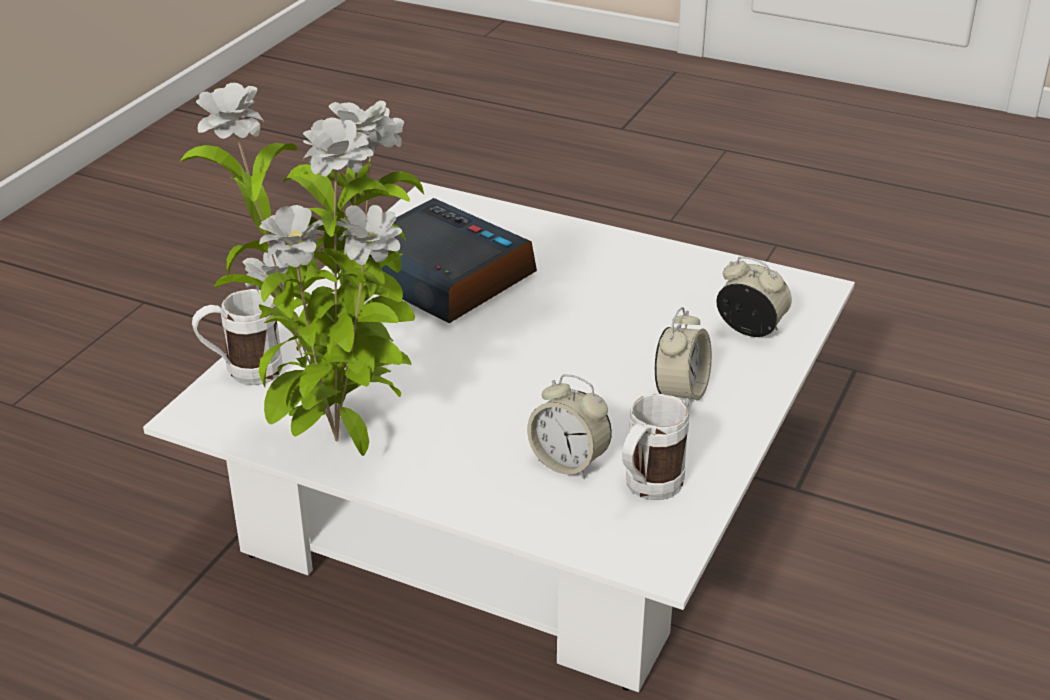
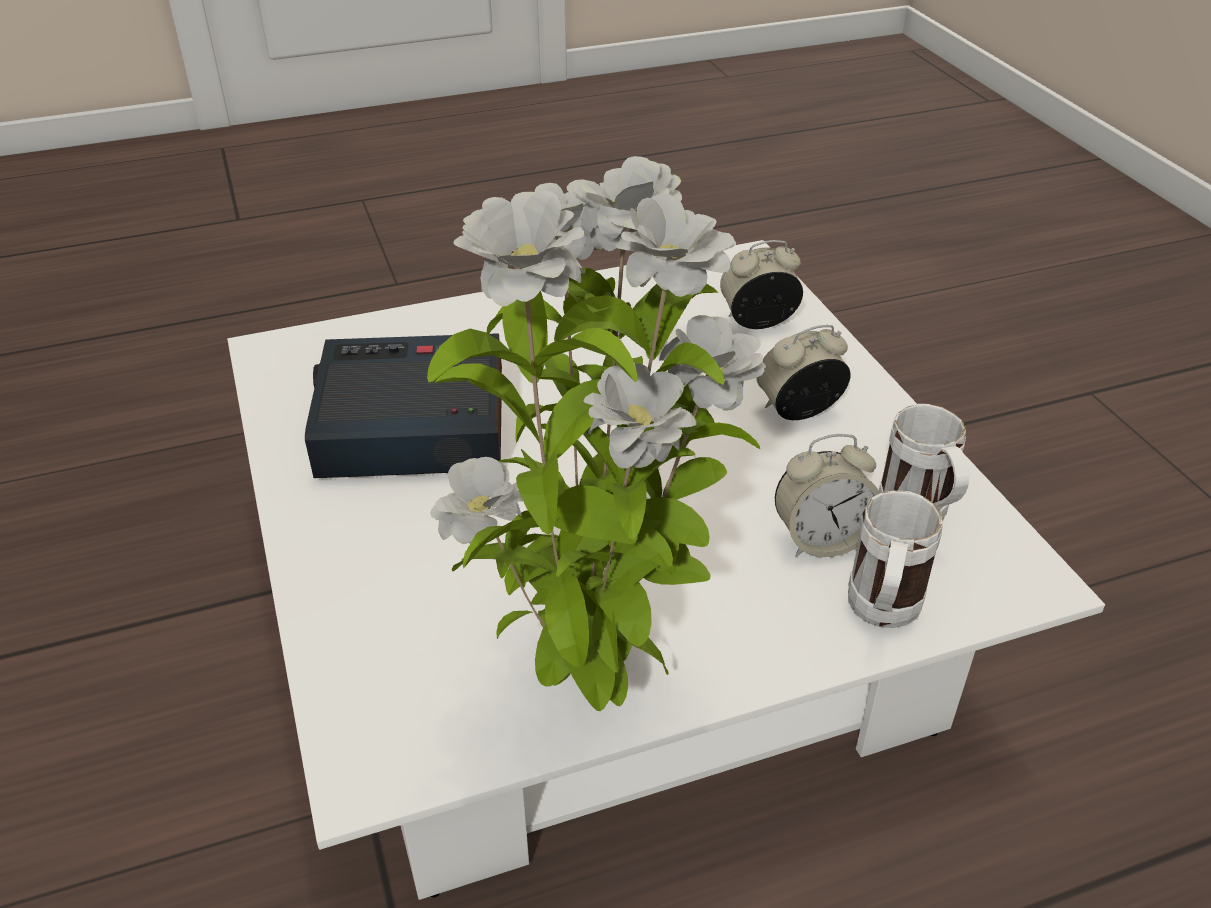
camera: 45 degrees left, 5 degrees up
white mug [192,289,282,385] -> white mug moved to [848,490,943,628]
alarm clock [655,307,712,407] -> alarm clock turned 90 degrees counterclockwise [757,325,851,420]

